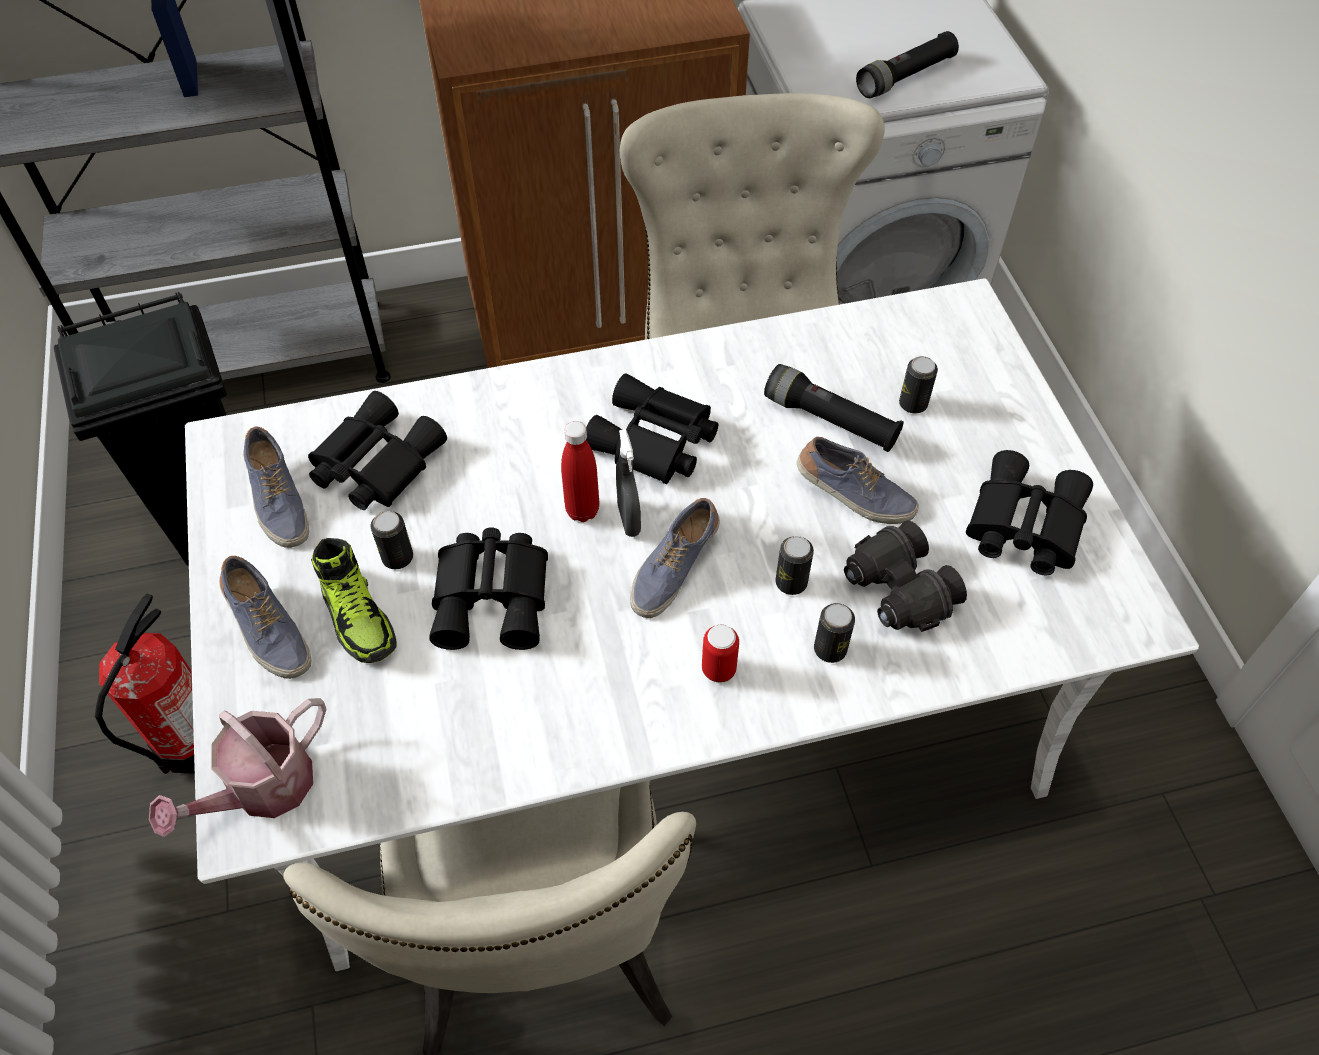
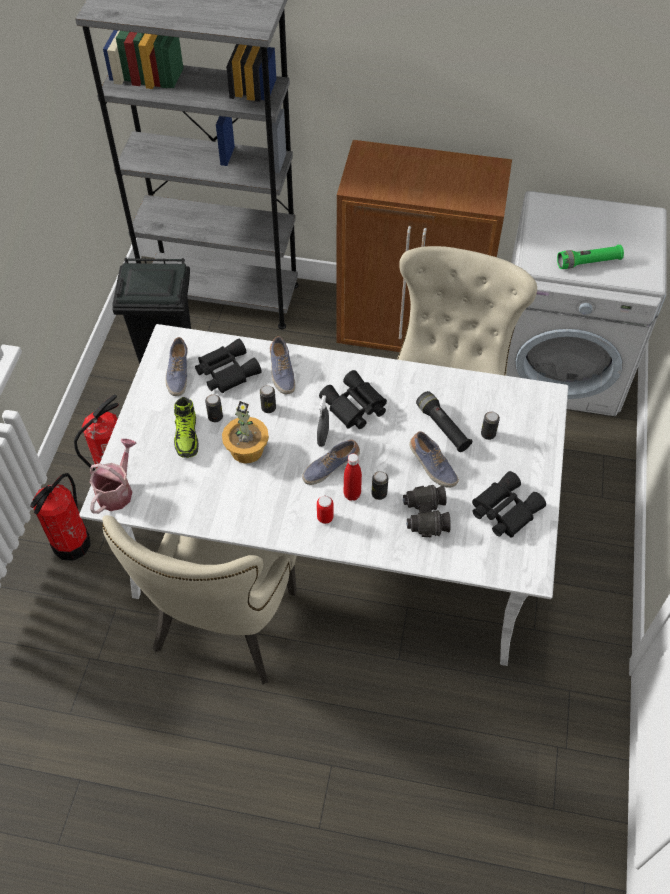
camera: 25 degrees right, 0 degrees up
watering can [149,698,326,837] -> watering can turned 135 degrees clockwise [90,439,136,514]
shoe [219,556,311,679] -> shoe moved to [270,336,295,394]
black binoculars [429,527,548,650] -> potted plant [222,401,269,464]
red bottle [561,421,599,522] -> red bottle moved to [343,454,362,501]
can [814,603,855,663] -> can moved to [260,385,276,413]
black flashlight [856,31,959,98] -> green flashlight [557,245,624,269]
none -> fire extinguisher [30,473,91,561]

